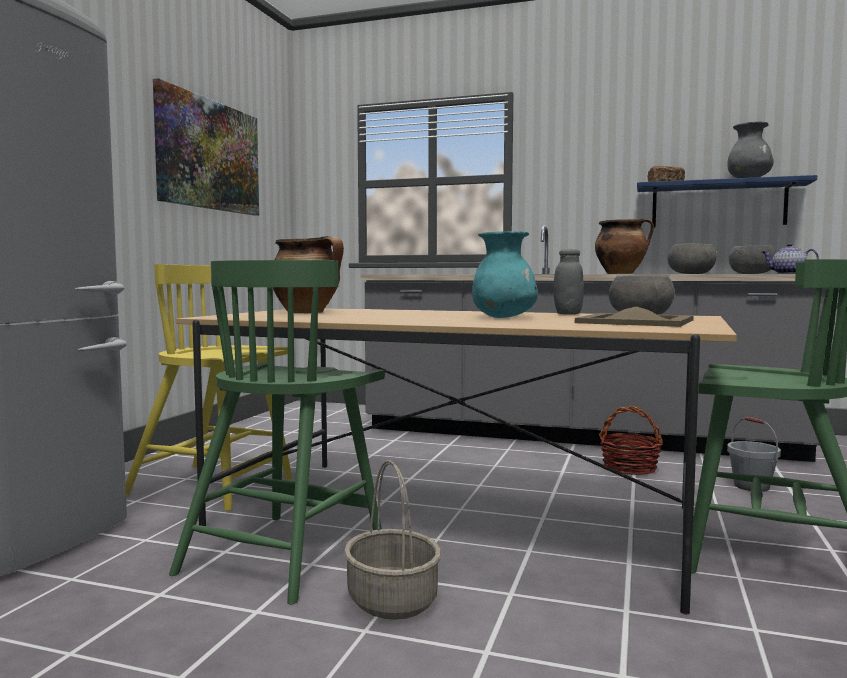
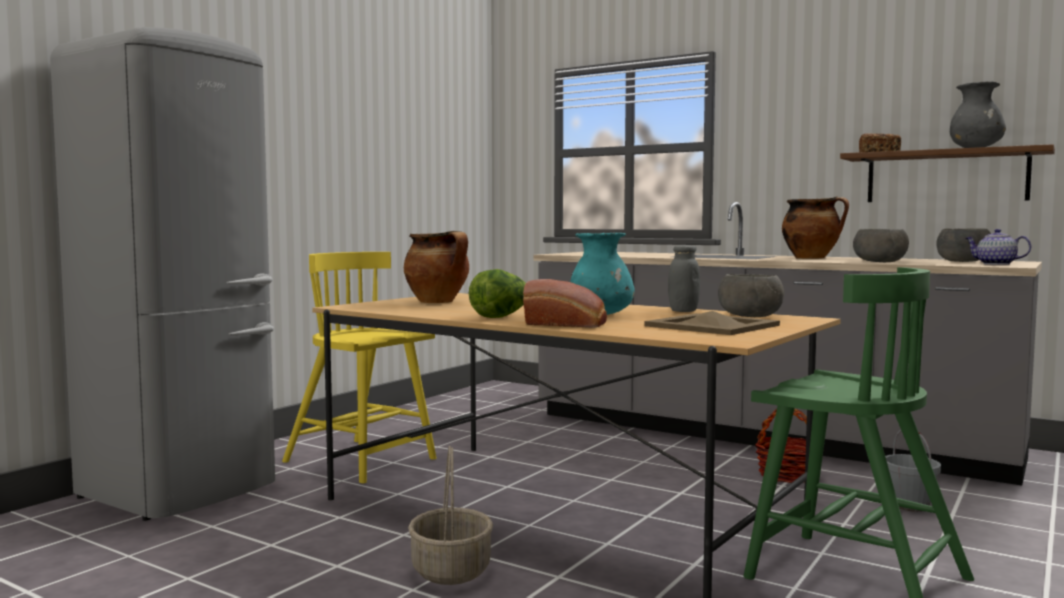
camera: 15 degrees right, 0 degrees up
picture [153,78,259,216] -> none
green chair [169,260,385,604] -> none
blue shelf [637,175,817,227] -> brown shelf [840,144,1055,202]
none -> lettuce [469,269,526,318]
none -> bread [523,279,607,328]

